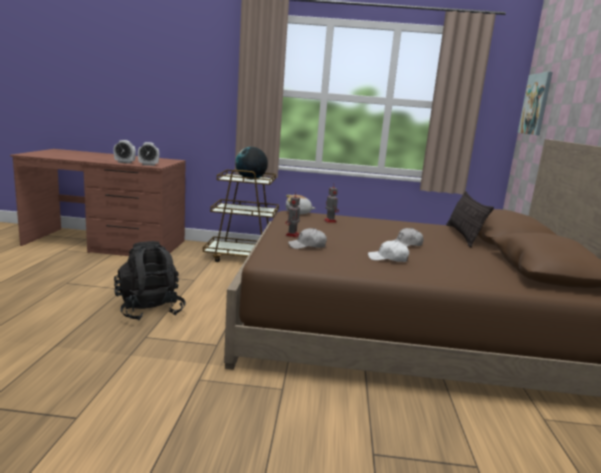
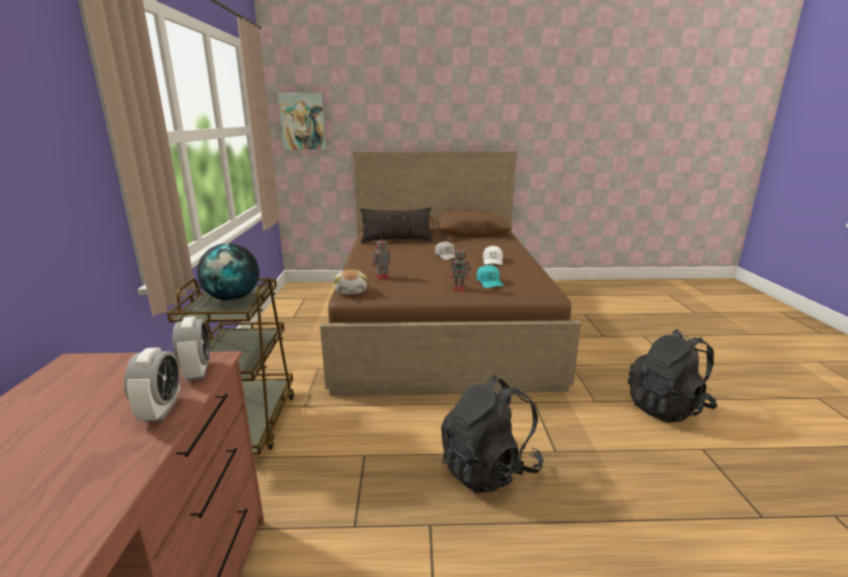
camera: 95 degrees left, 5 degrees up
white cap [288,228,327,249] -> turquoise cap [476,265,504,288]
none -> black backpack [628,329,718,423]

